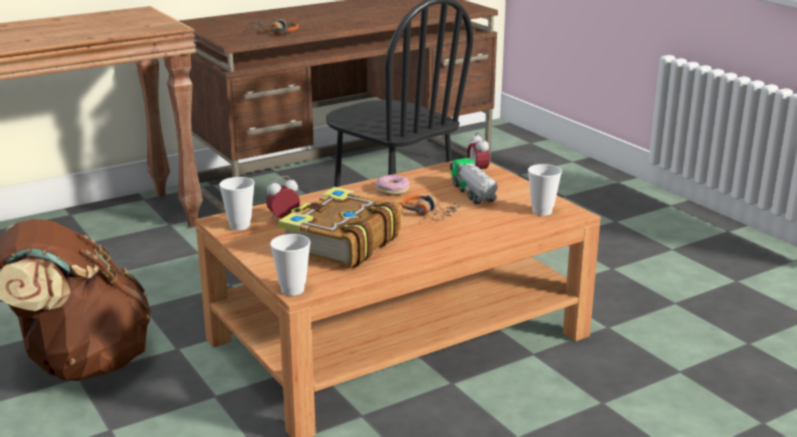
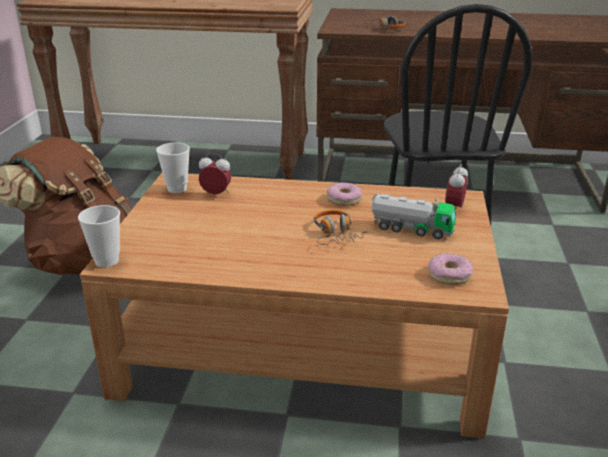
camera: 40 degrees right, 5 degrees up
book [278,187,401,269] -> none
toy truck [450,158,498,204] -> toy truck turned 90 degrees clockwise [371,194,456,239]
cup [528,164,562,216] -> donut [428,253,473,285]

